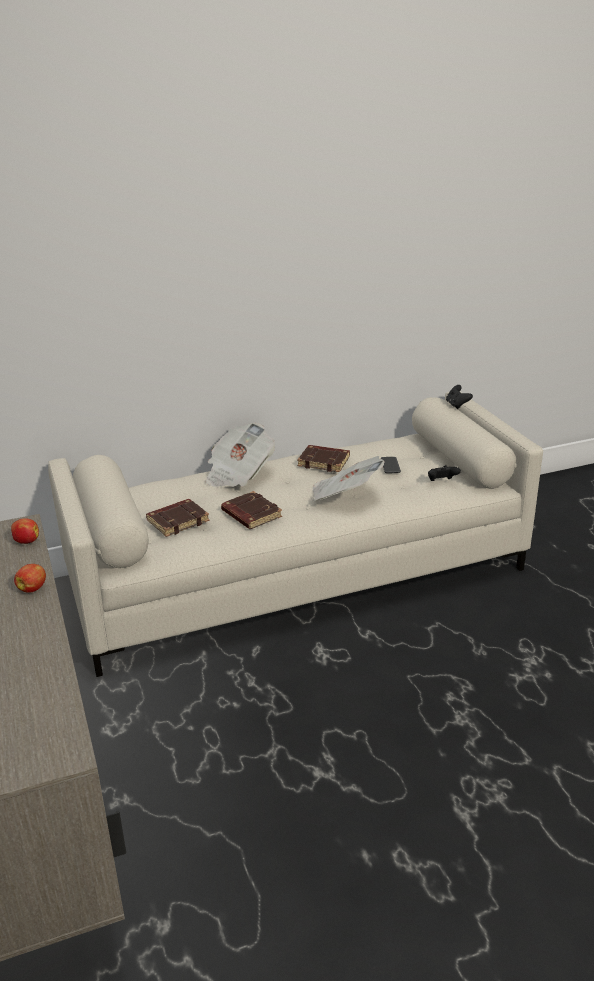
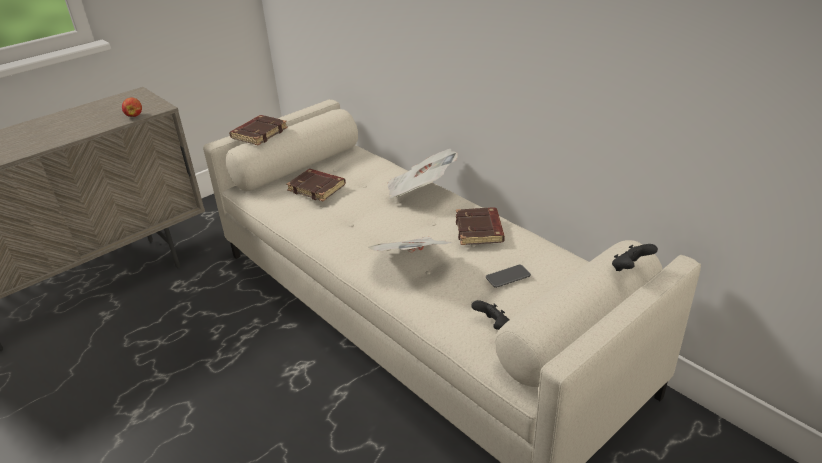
camera: 70 degrees right, 5 degrees up
apple [14,564,46,593] -> none
brown book [221,491,282,529] -> brown book moved to [229,115,288,145]

